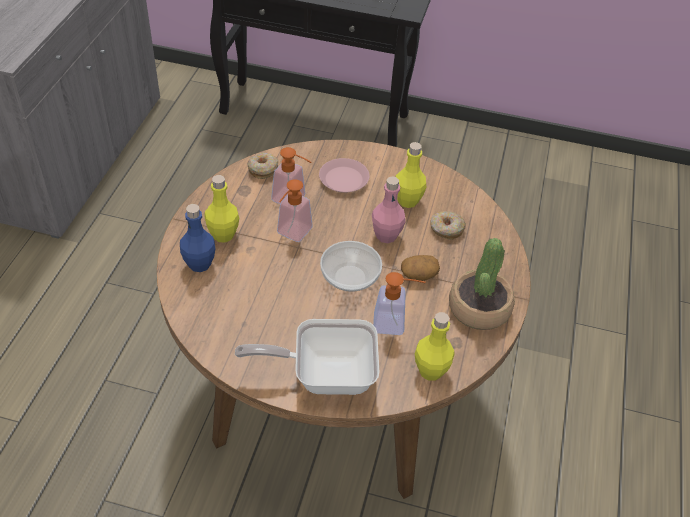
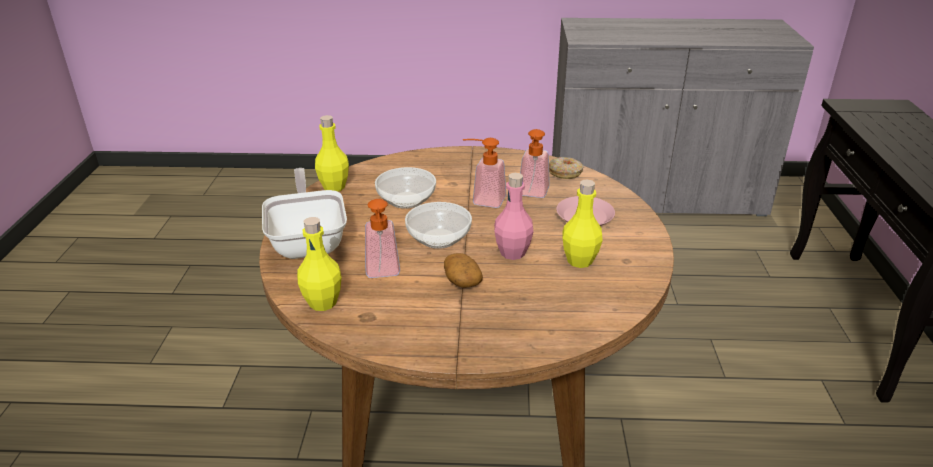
camera: 80 degrees right, 15 degrees down
blue bottle [180,204,215,272] -> none
yellow bottle [204,175,239,243] -> yellow bottle moved to [315,115,349,192]
donut [430,211,466,240] -> none
potted plant [449,238,515,330] -> none
none -> bowl [375,167,436,209]

